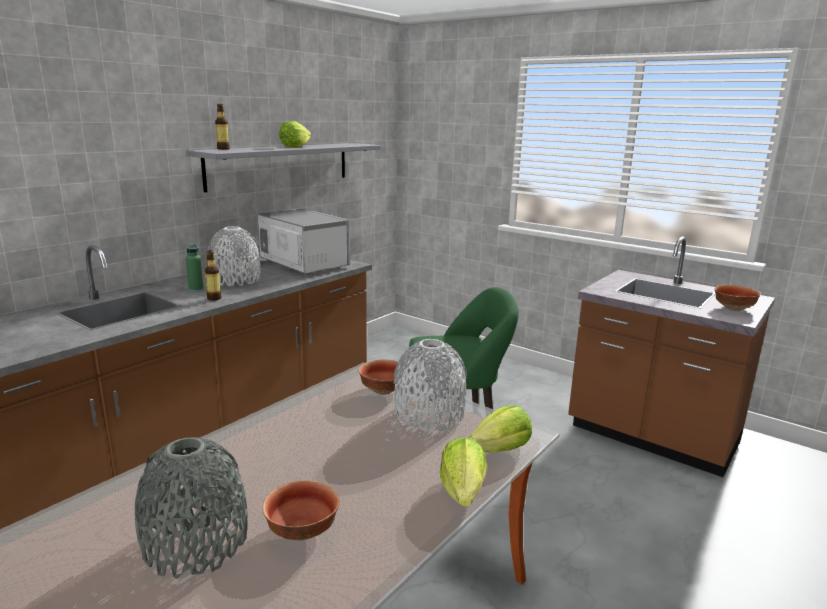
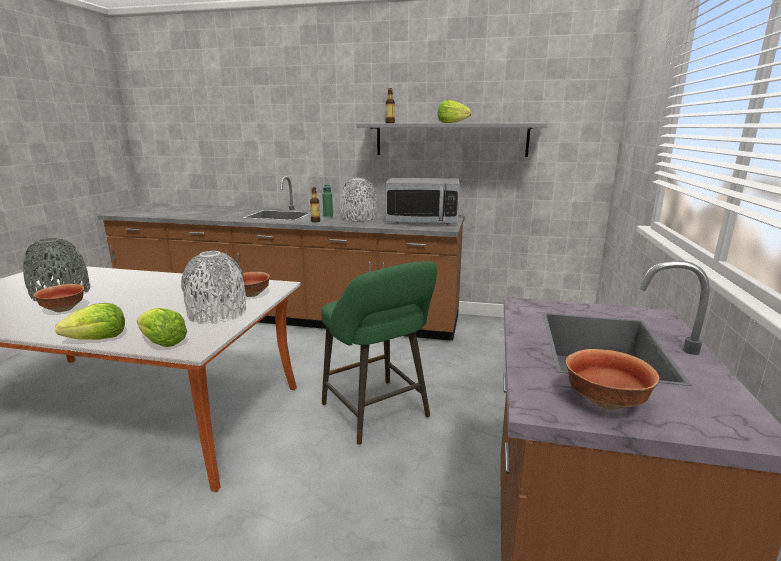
camera: 65 degrees right, 0 degrees up
microwave [257,209,350,274] -> microwave turned 75 degrees clockwise [386,178,460,224]

